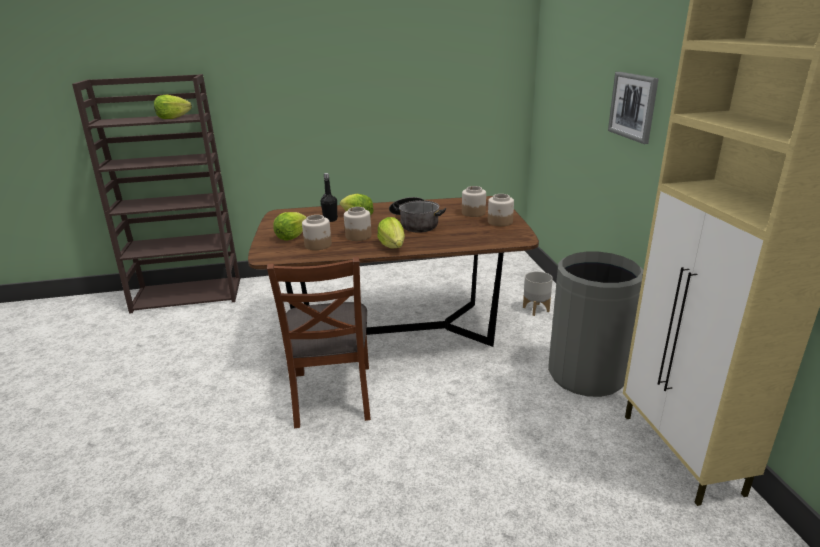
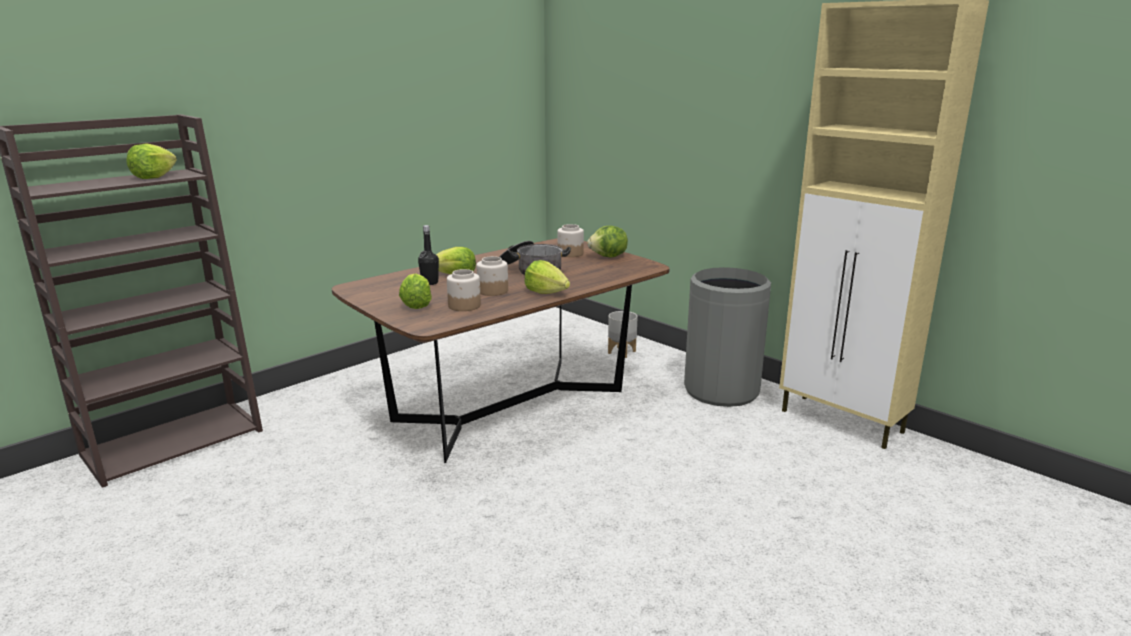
camera: 35 degrees left, 5 degrees down
brown chair [267,257,371,428] -> none
jar [488,194,514,226] -> lettuce [587,226,628,258]
picture [608,72,659,144] -> none

